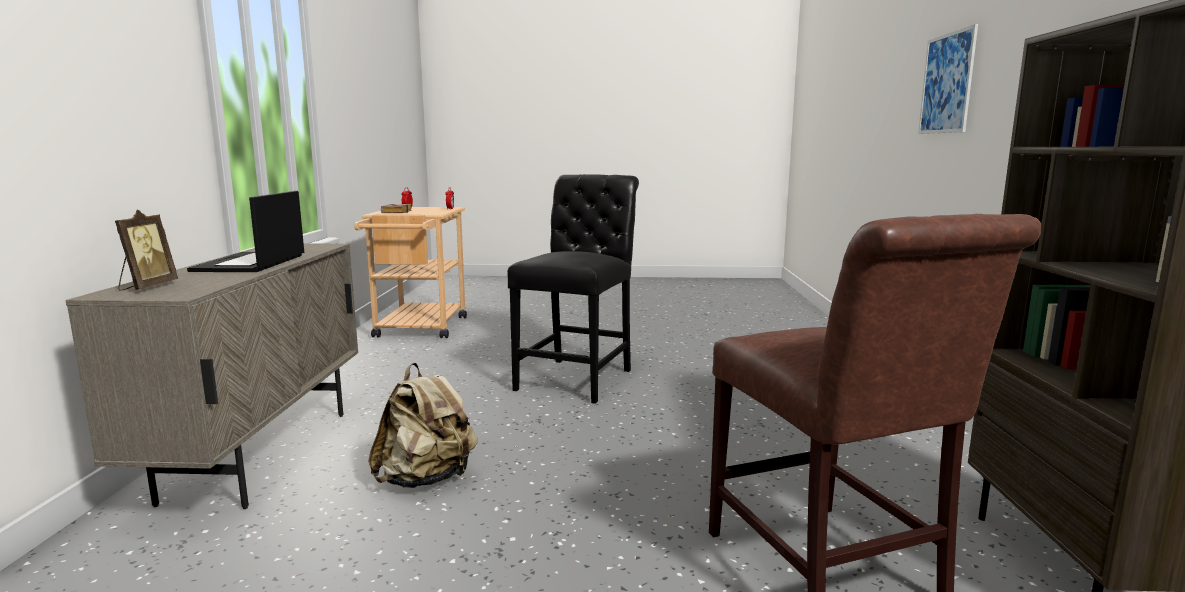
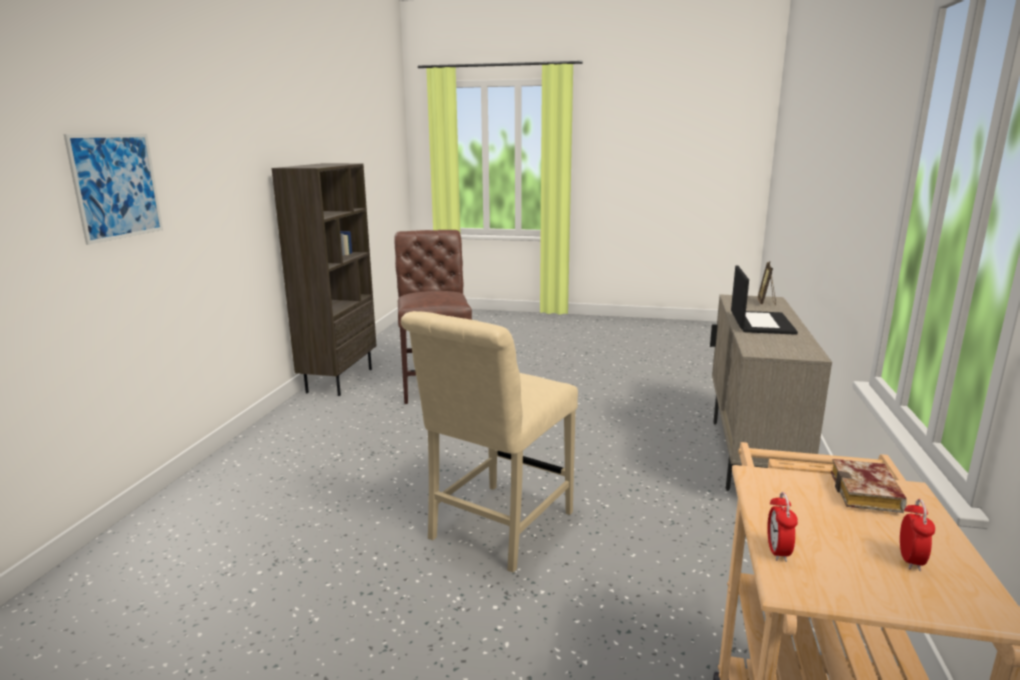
camera: 170 degrees left, 5 degrees up
beige backpack [368,363,477,488] -> none
black chair [507,174,639,404] -> beige chair [401,311,578,573]

